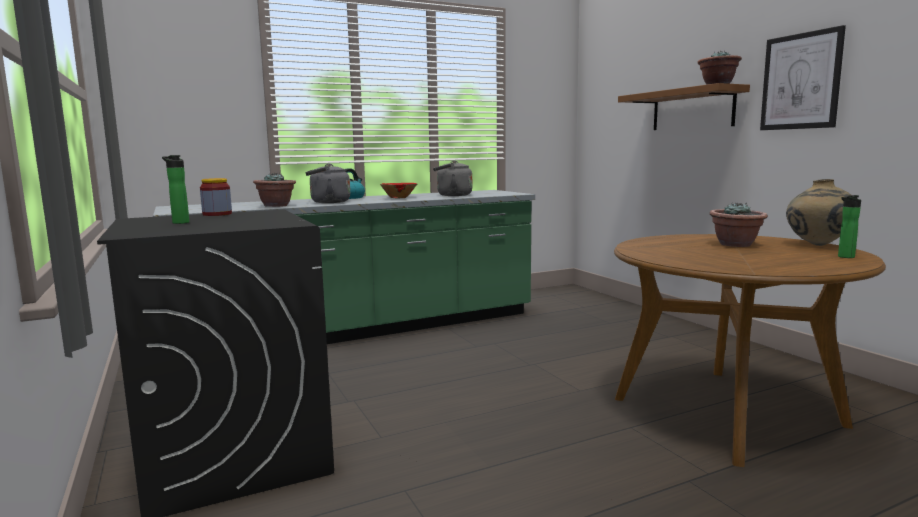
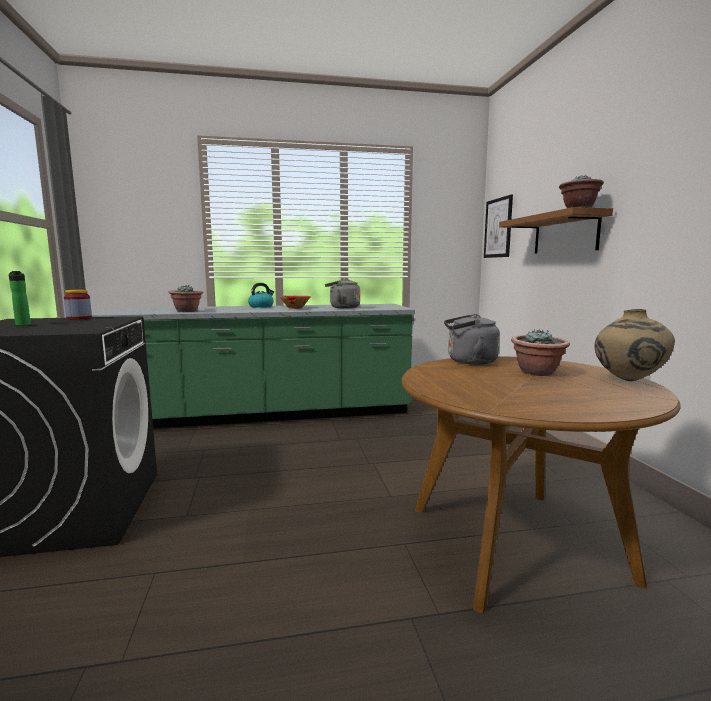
camera: 15 degrees right, 0 degrees up
grey kettle [305,164,350,203] -> grey kettle moved to [444,314,500,365]
picture [760,25,846,130] -> picture moved to [484,195,513,258]
bottle [838,195,861,258] -> none

